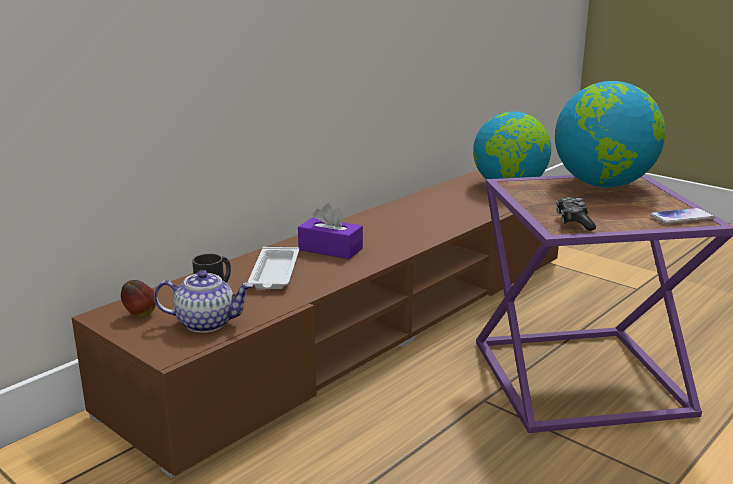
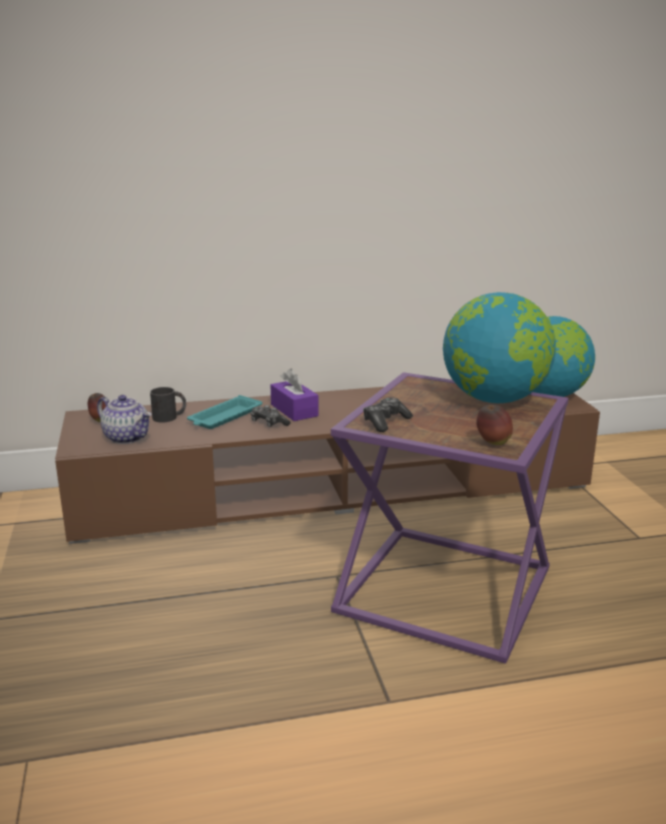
camera: 35 degrees right, 0 degrees up
white tray [248,247,299,289] -> turquoise tray [187,395,262,429]
phone [650,208,715,224] -> apple [476,405,513,445]
none -> game controller [251,405,290,427]

